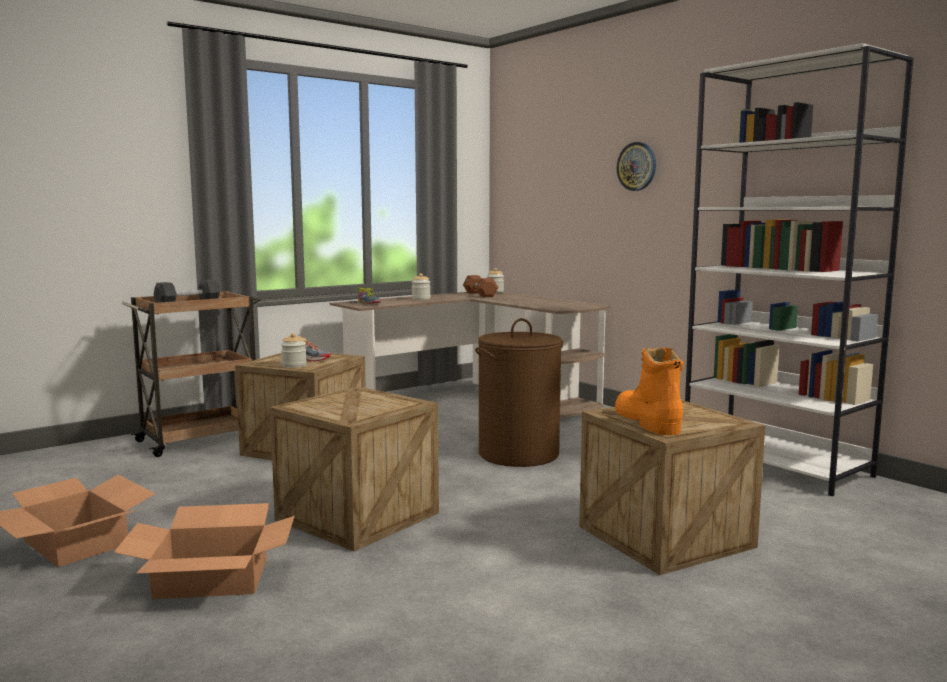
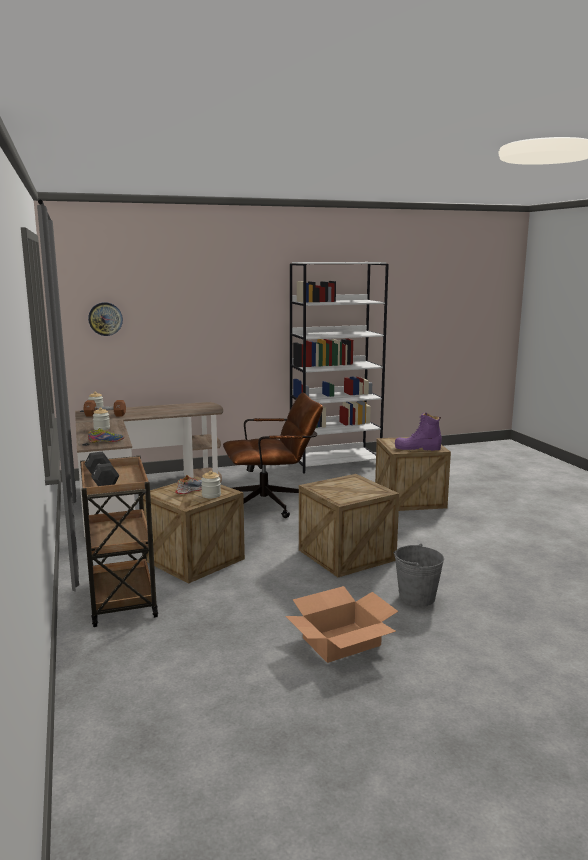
camera: 70 degrees left, 5 degrees up
cardboard box [114,503,295,599] -> grey bucket [394,544,444,606]
brown laundry basket [475,318,563,467] -> brown office chair [223,392,323,518]
orange boot [615,347,684,435] -> purple boot [395,413,442,451]
wall clock [616,142,656,191] -> wall clock moved to [88,302,123,336]

